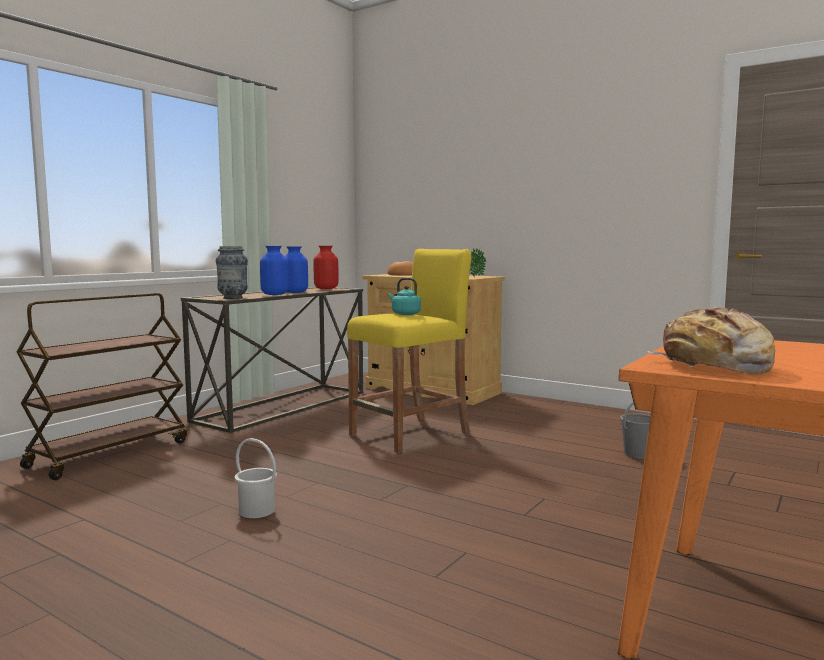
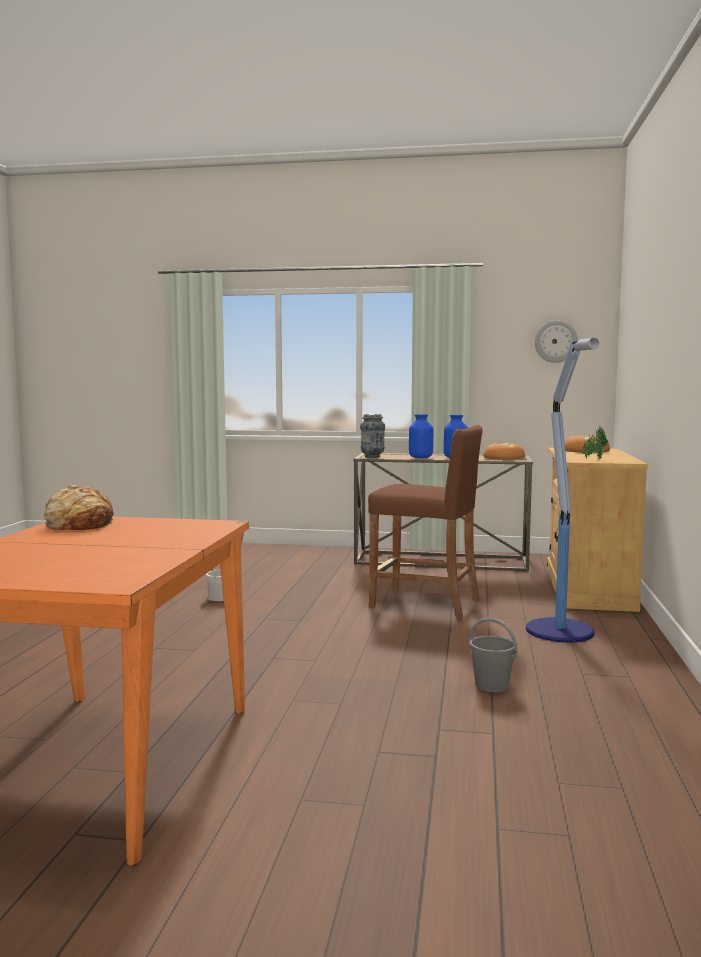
camera: 65 degrees right, 0 degrees up
brown cart [17,293,187,480] -> none
red vase [314,246,339,289] -> bread [483,443,525,459]
yellow stool [347,249,472,453] -> brown stool [368,425,482,619]
turquoise kettle [388,278,421,315] -> none
none -> floor lamp [526,337,600,642]
none -> wall clock [535,321,578,363]

